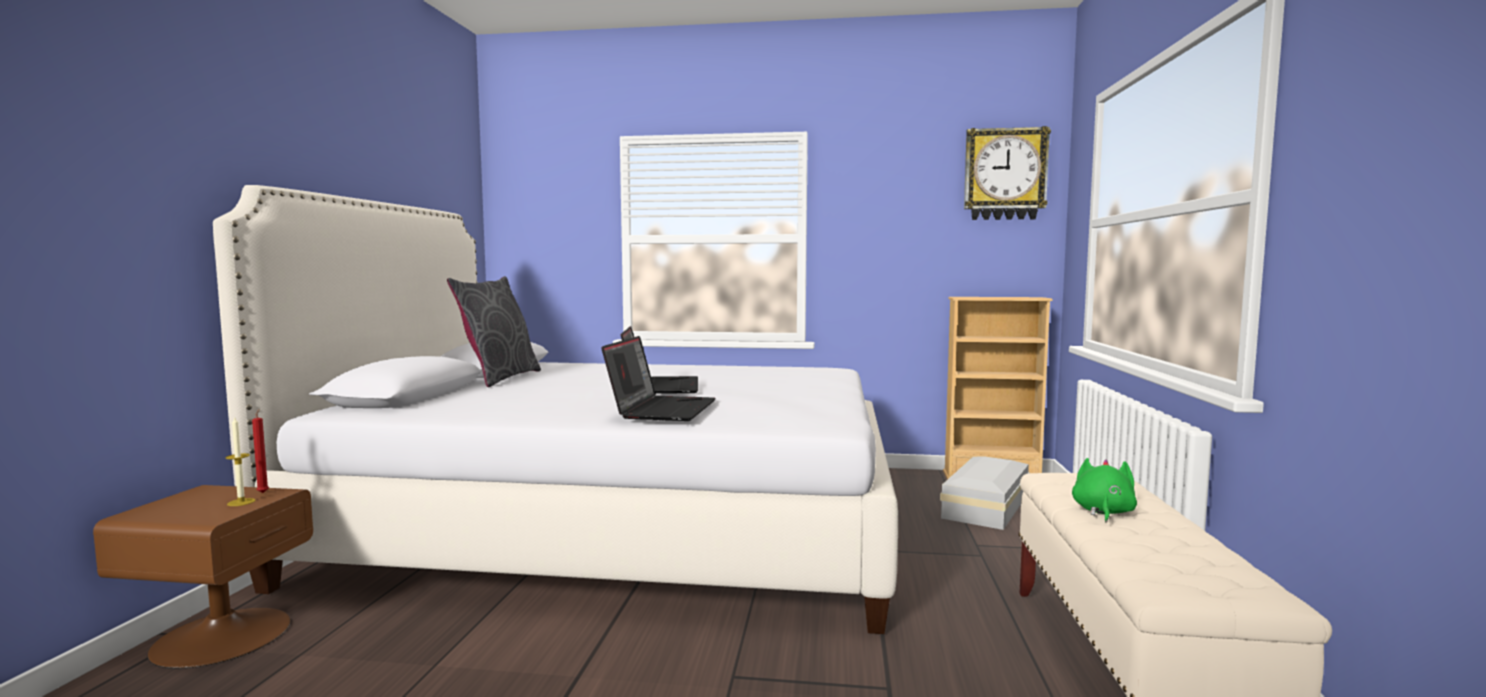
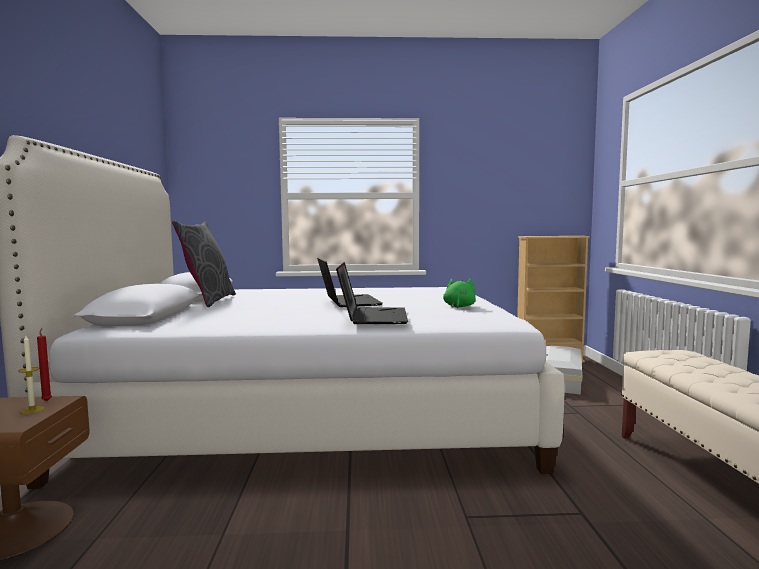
camera: 10 degrees left, 0 degrees up
wall clock [964,126,1051,220] -> none
green plush toy [1072,458,1137,523] -> green plush toy moved to [443,279,476,308]

